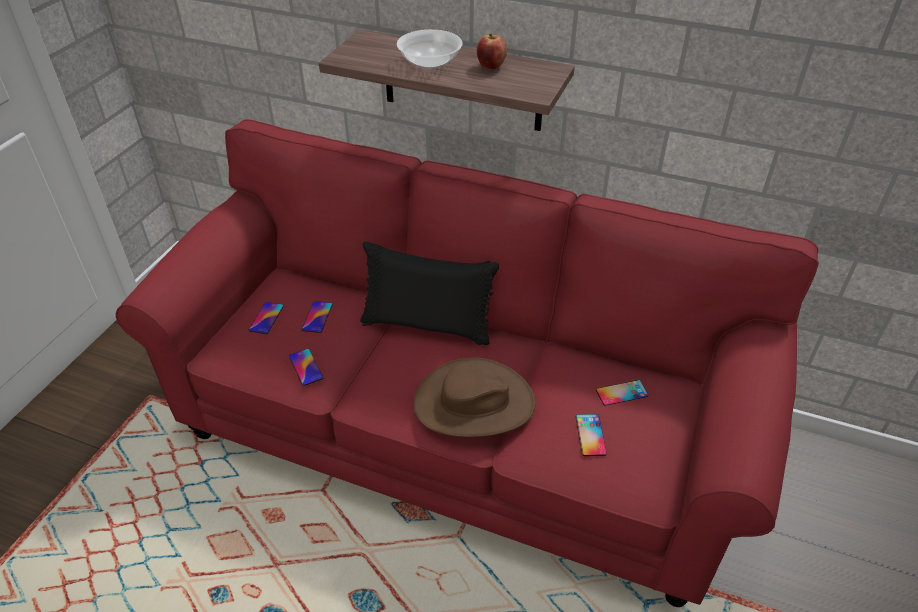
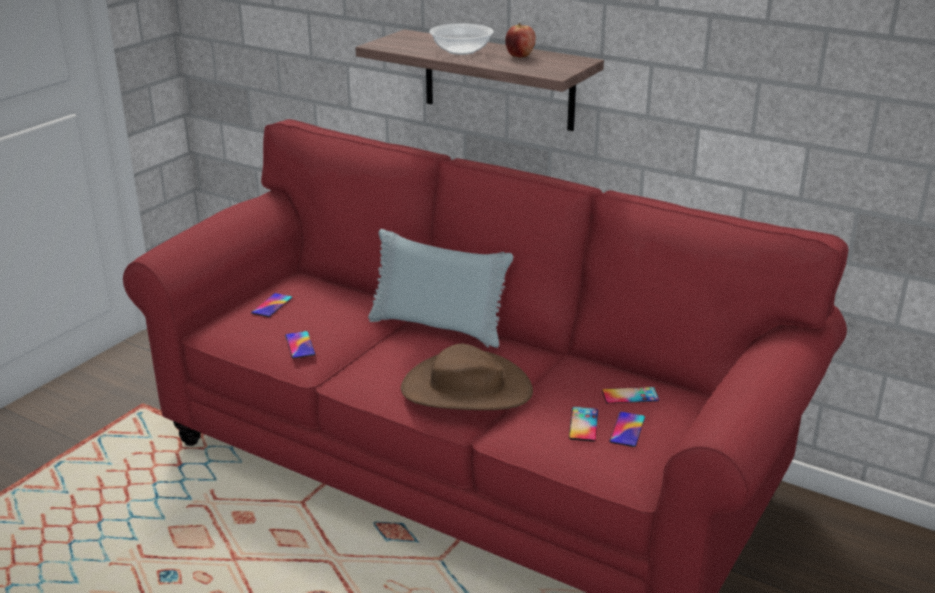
camera: 10 degrees right, 15 degrees down
phone [302,301,333,333] -> phone moved to [609,412,645,447]
black pillow [360,241,499,346] -> blue pillow [368,229,513,348]

